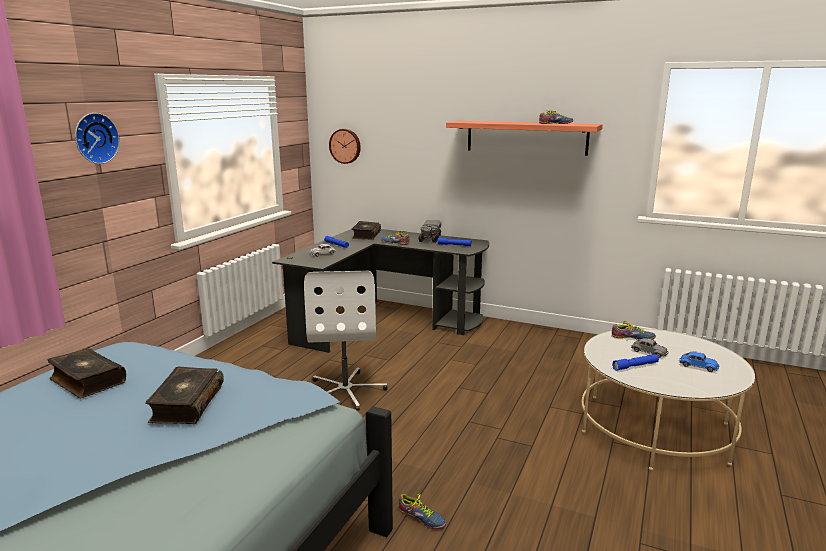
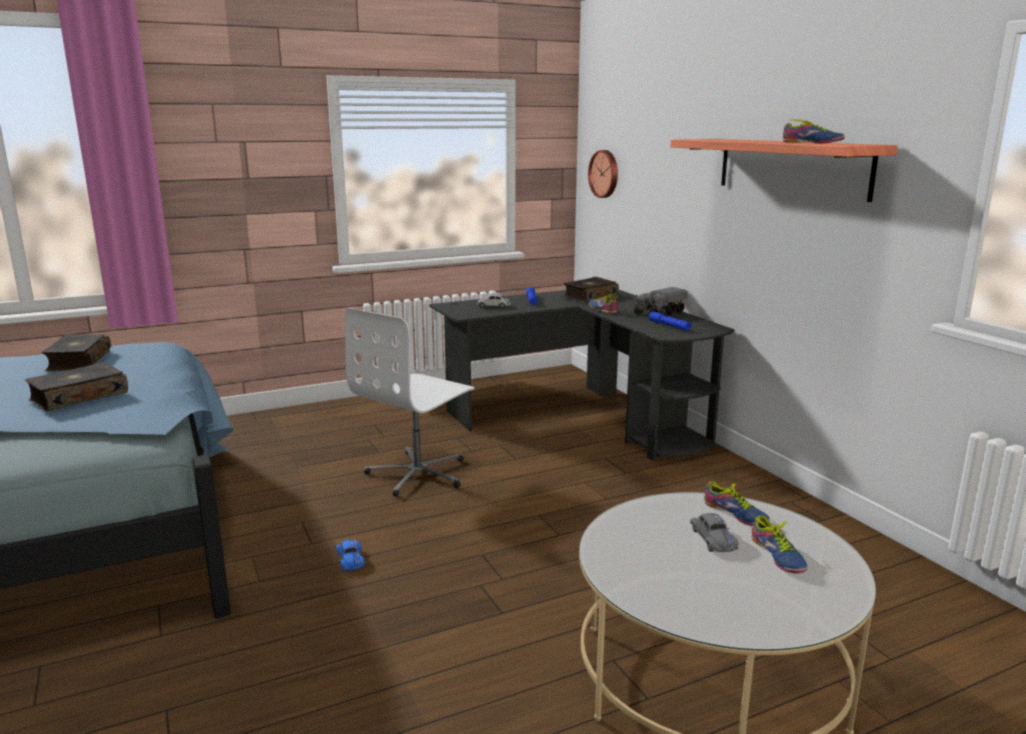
camera: 40 degrees right, 0 degrees up
wall clock [75,113,120,164] -> none
shoe [399,493,446,529] -> shoe moved to [751,515,808,574]
blue flashlight [612,354,659,371] -> none
blue toy car [679,351,719,372] -> blue toy car moved to [336,539,365,571]

